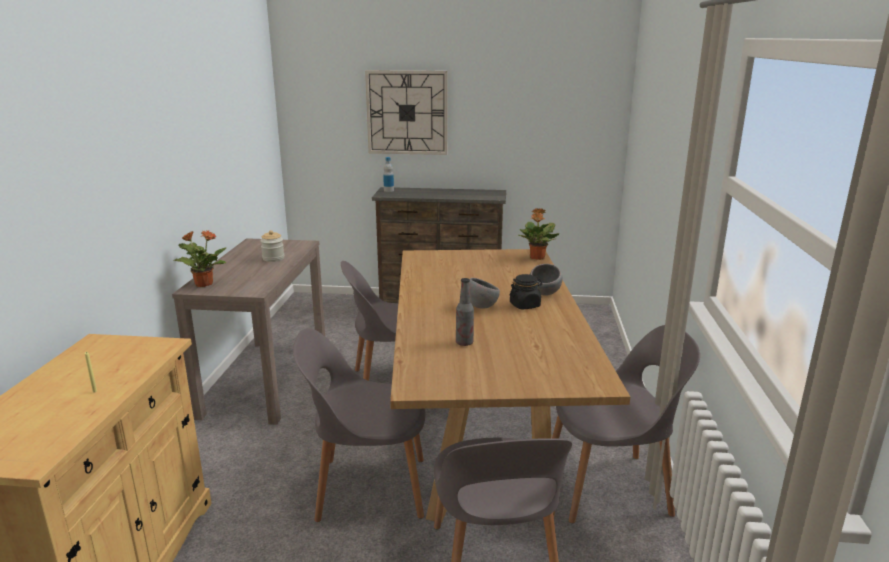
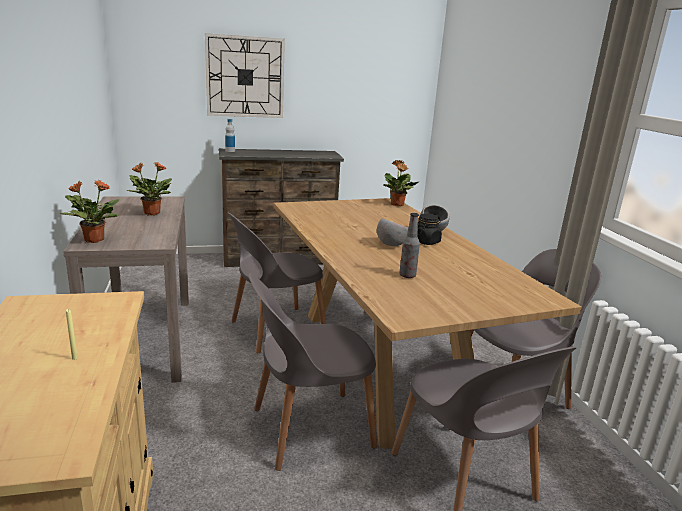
camera: 20 degrees left, 0 degrees up
jar [261,230,284,262] -> potted plant [127,162,172,215]

